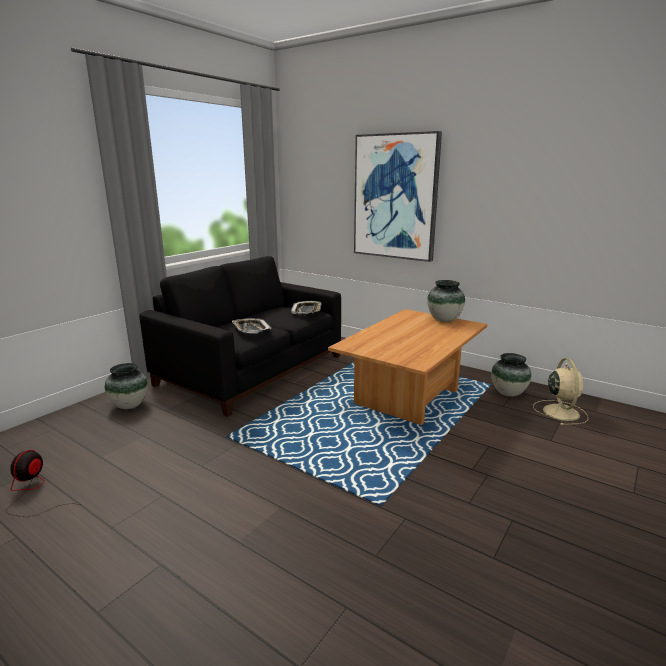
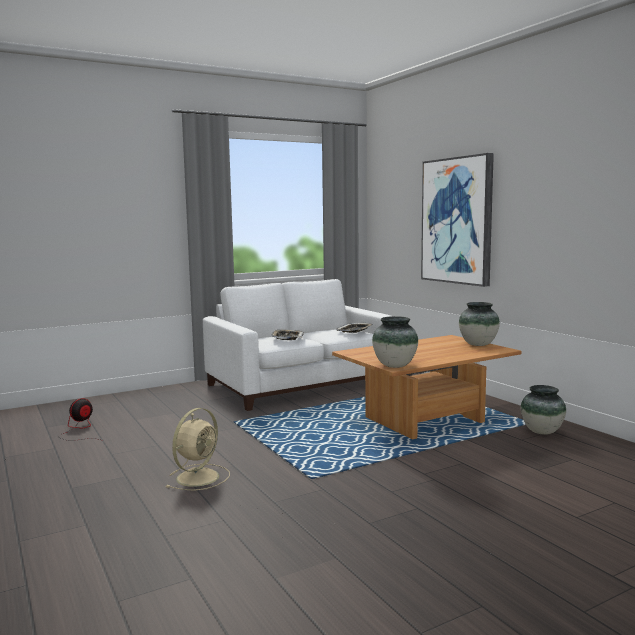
camera: 25 degrees right, 10 degrees down
vase [105,363,148,409] -> vase moved to [372,316,418,368]
black sofa [139,256,341,417] -> white sofa [203,279,391,411]
beige fan [533,358,588,425] -> beige fan moved to [166,408,230,491]

